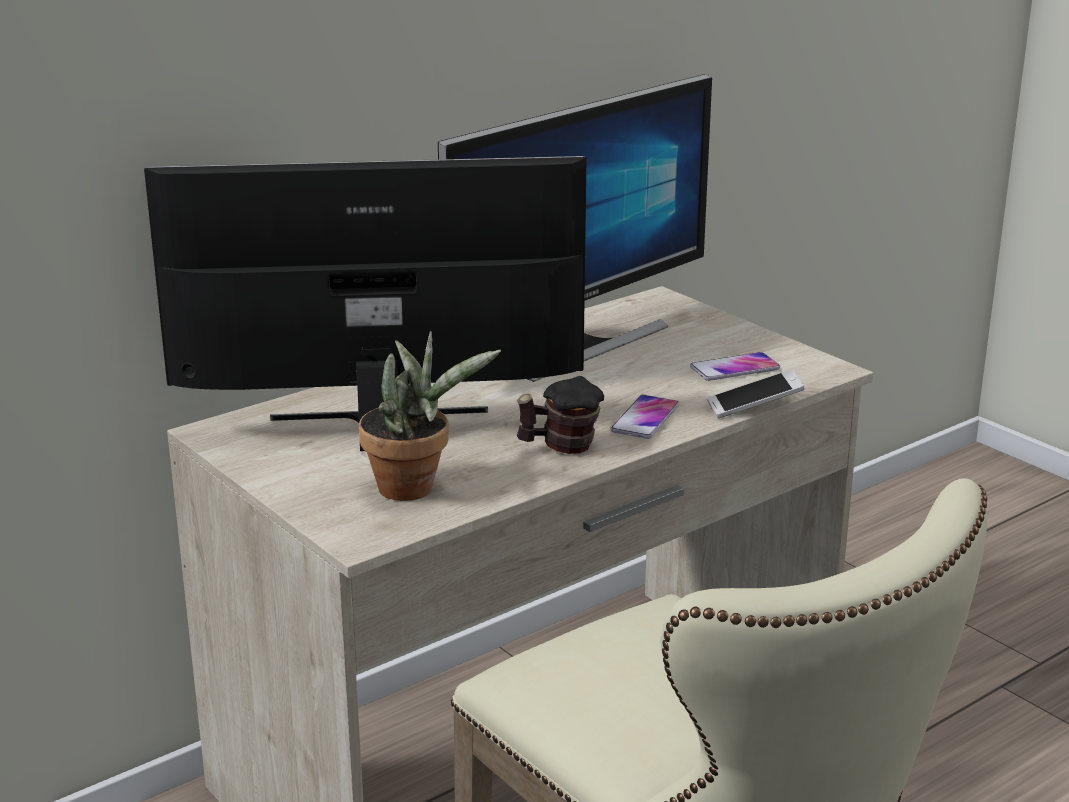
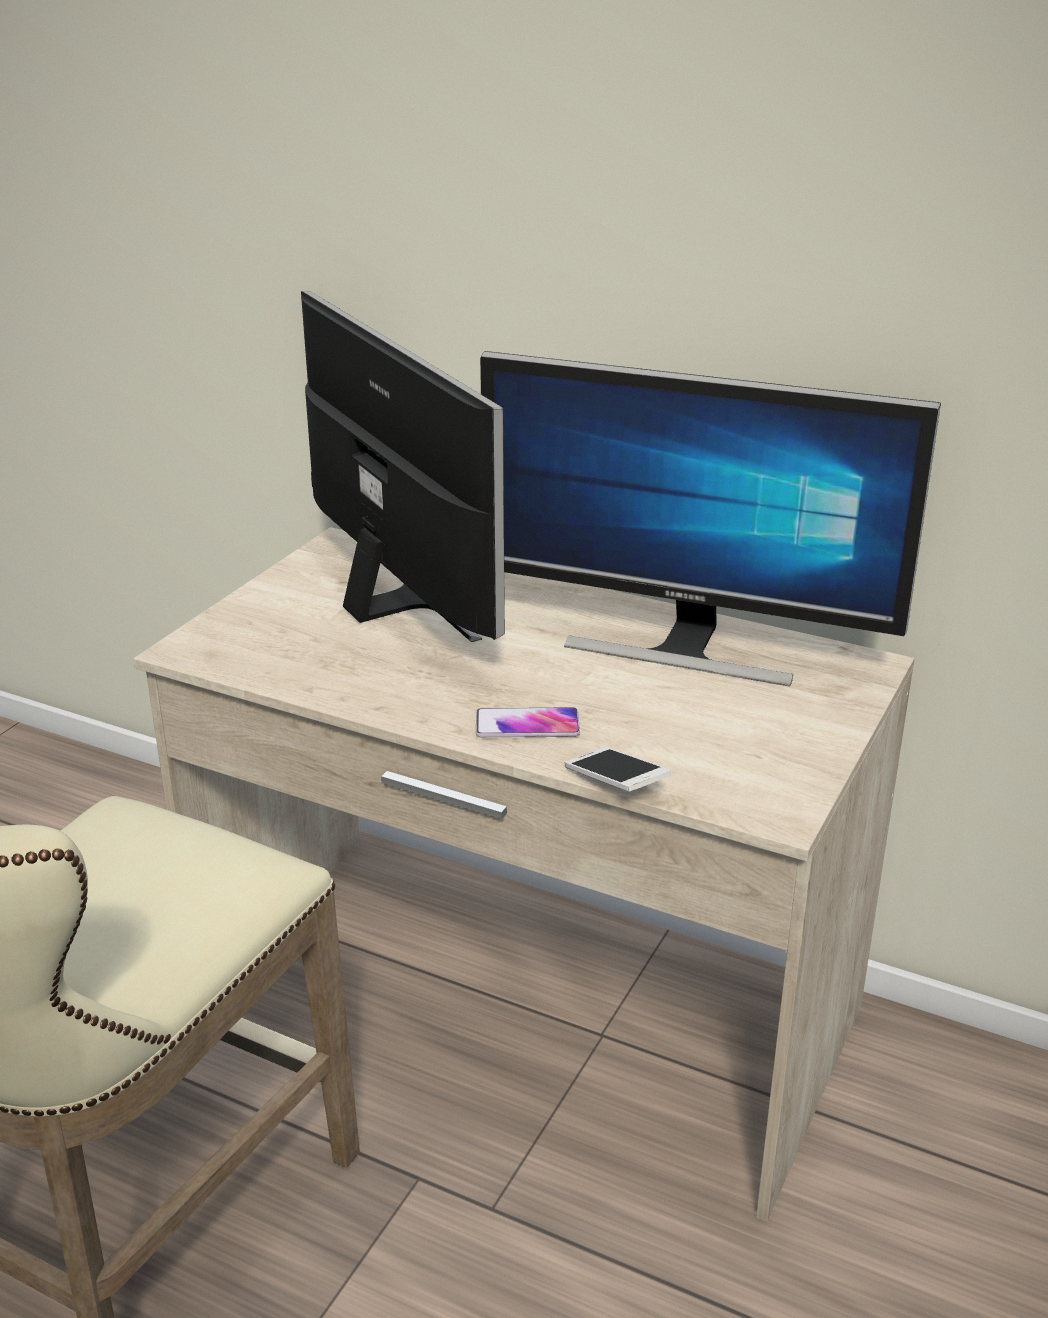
camera: 65 degrees right, 5 degrees up
potted plant [359,331,501,501] -> none
mug [517,376,604,454] -> none
phone [690,352,780,381] -> none

